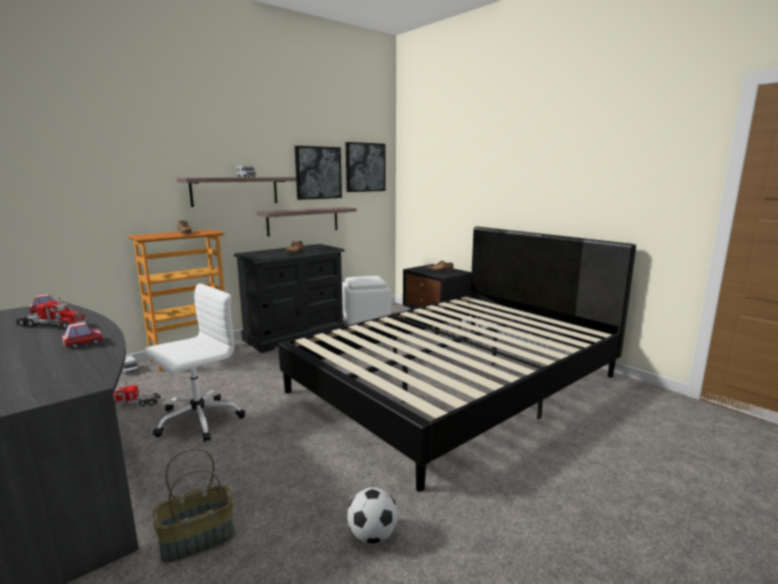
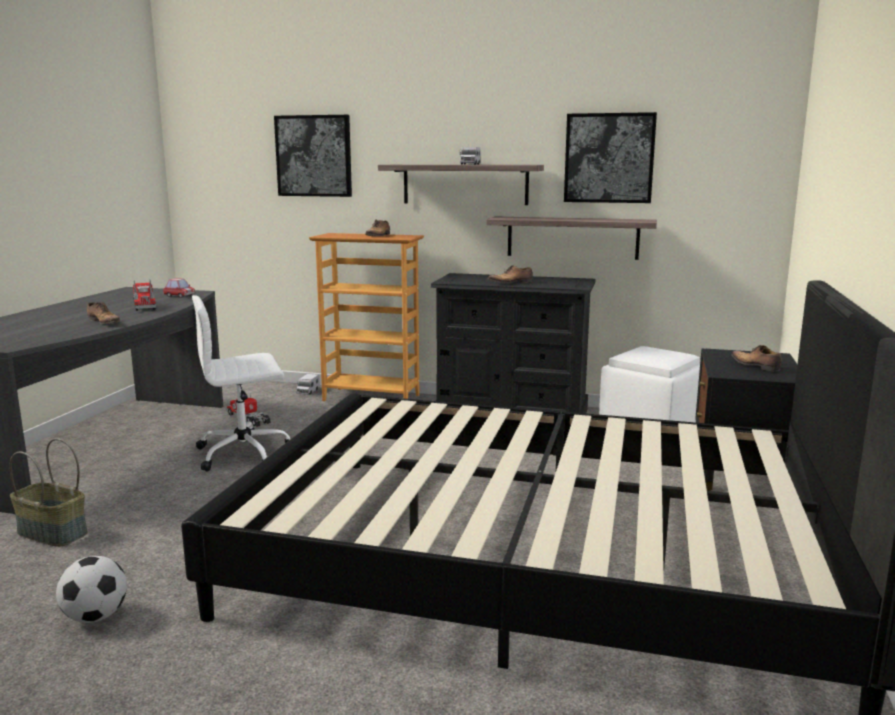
camera: 55 degrees right, 0 degrees up
toy car [62,322,103,348] -> shoe [87,302,120,324]
white office chair [144,283,245,442] -> white office chair turned 150 degrees clockwise [192,295,292,471]
picture [346,142,386,192] -> picture moved to [274,115,352,197]

